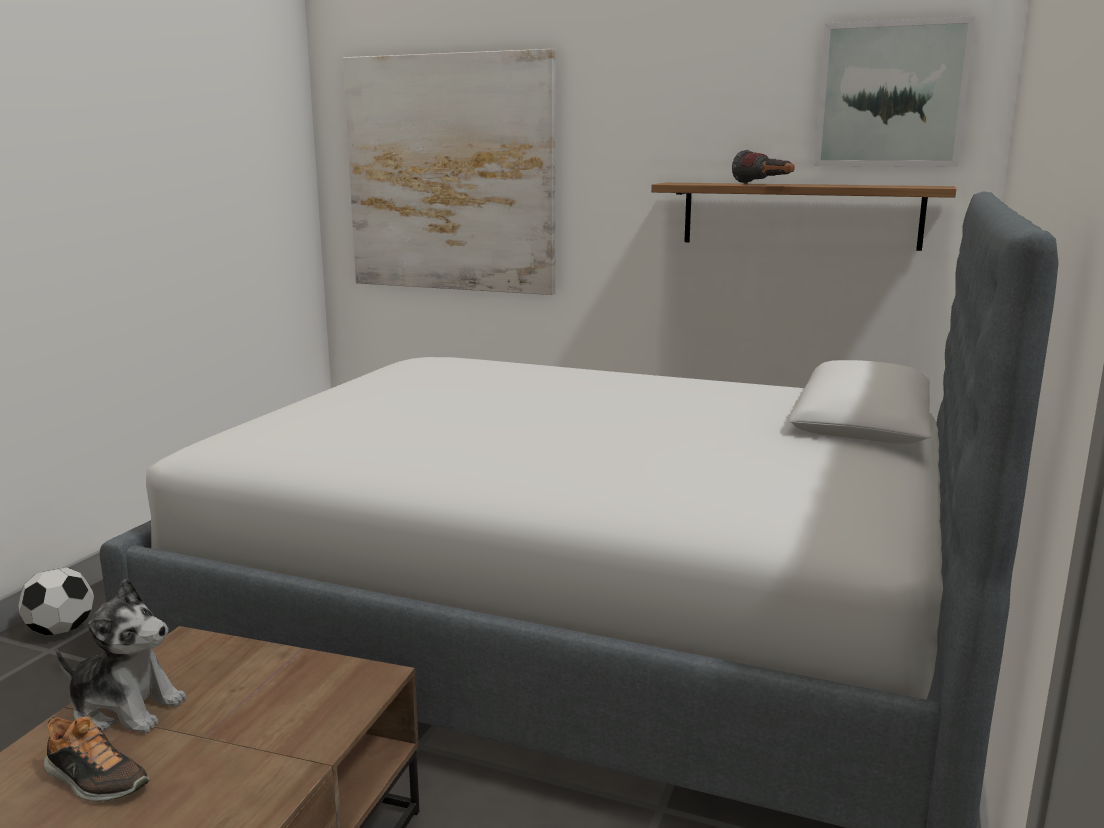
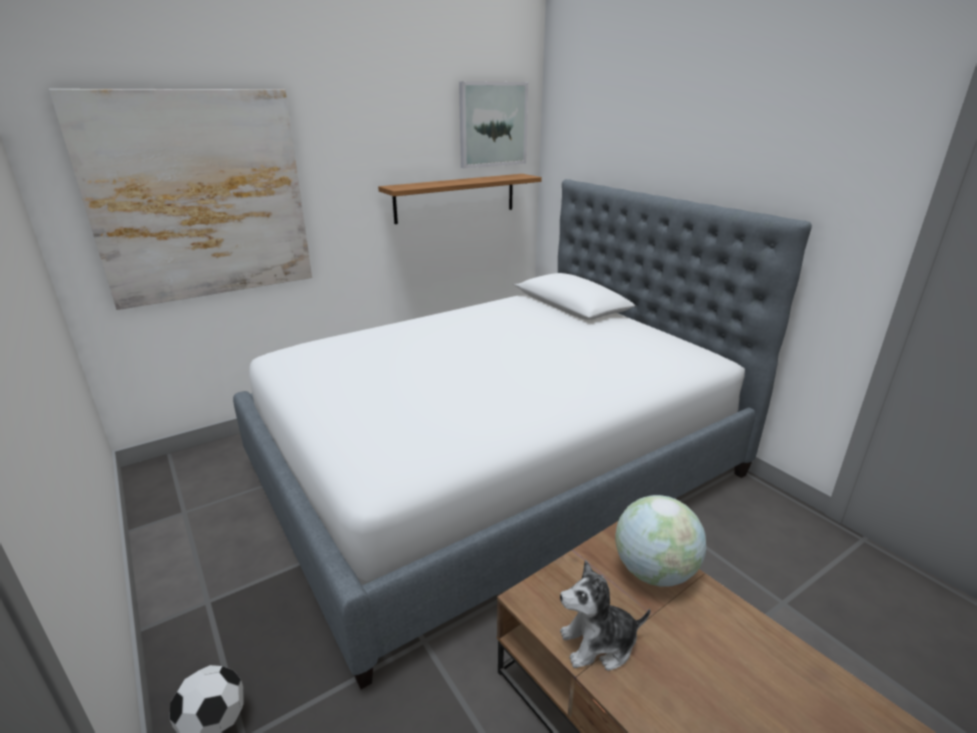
camera: 55 degrees left, 10 degrees up
shoe [44,716,150,802] -> none
plush toy [56,579,186,733] -> plush toy turned 150 degrees counterclockwise [560,560,651,671]
flashlight [732,150,795,184] -> none
none -> globe [615,495,706,586]

